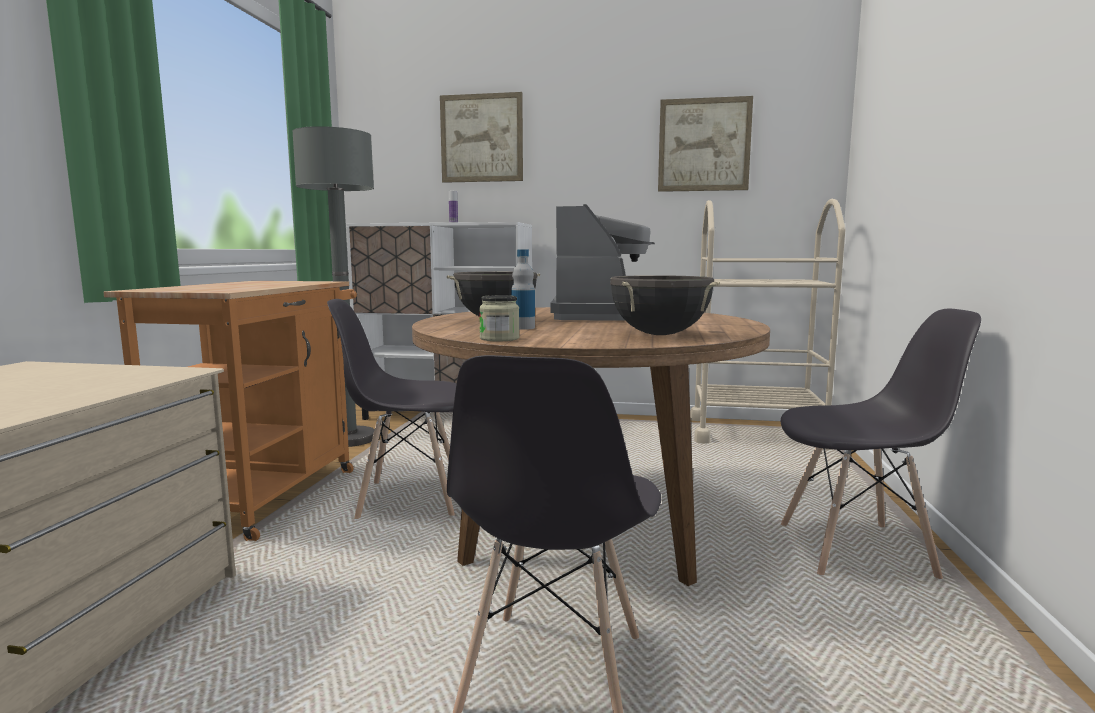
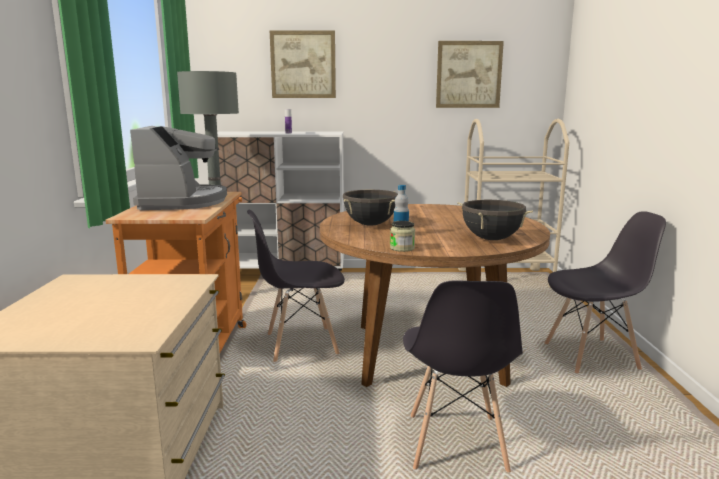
camera: 10 degrees left, 5 degrees up
coffee machine [550,204,655,321] -> coffee machine moved to [130,126,227,210]

